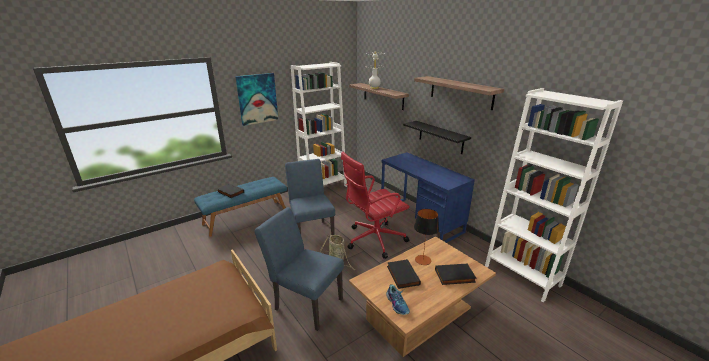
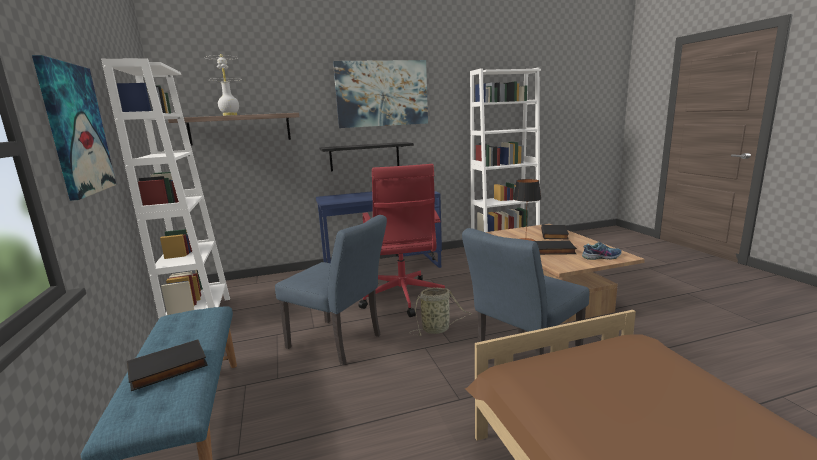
camera: 70 degrees left, 10 degrees down
blue chair [285,159,335,235] -> blue chair turned 150 degrees counterclockwise [275,215,387,365]
shelf [414,76,504,110] -> picture [333,60,428,128]

